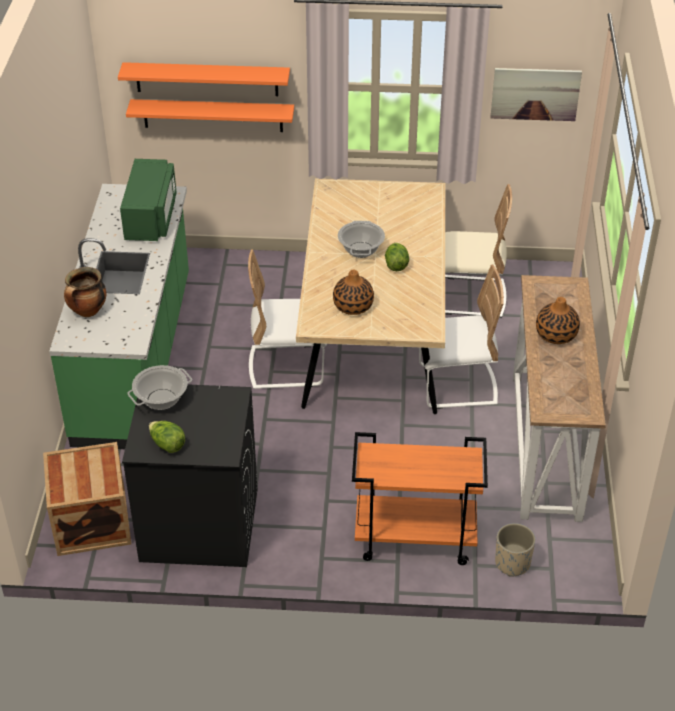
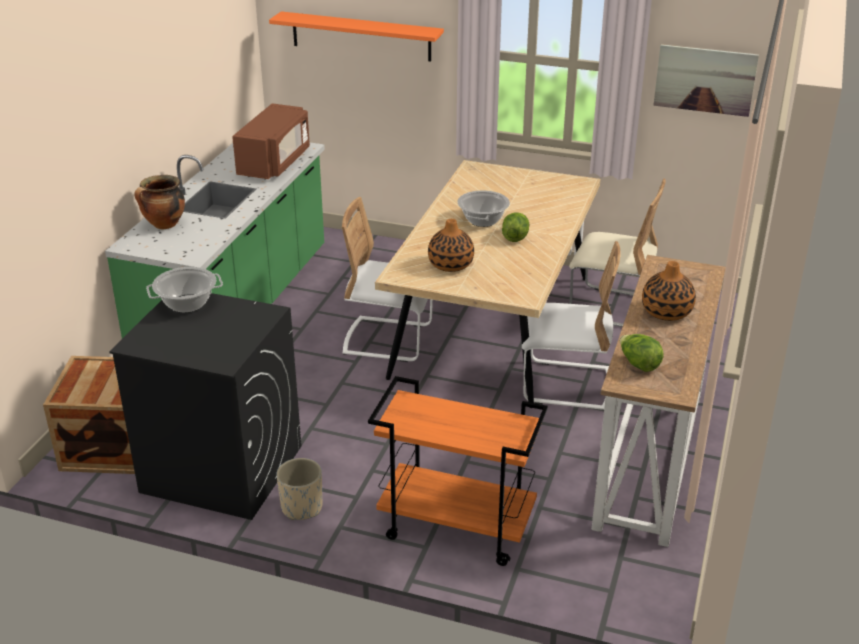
camera: 15 degrees right, 10 degrees down
green microwave [120,159,176,241] -> brown microwave [232,103,310,179]
orange shelf [126,99,294,132] -> none
lettuce [149,421,185,453] -> lettuce moved to [620,334,663,372]
beige planter [495,523,535,577] -> beige planter moved to [276,458,322,520]

